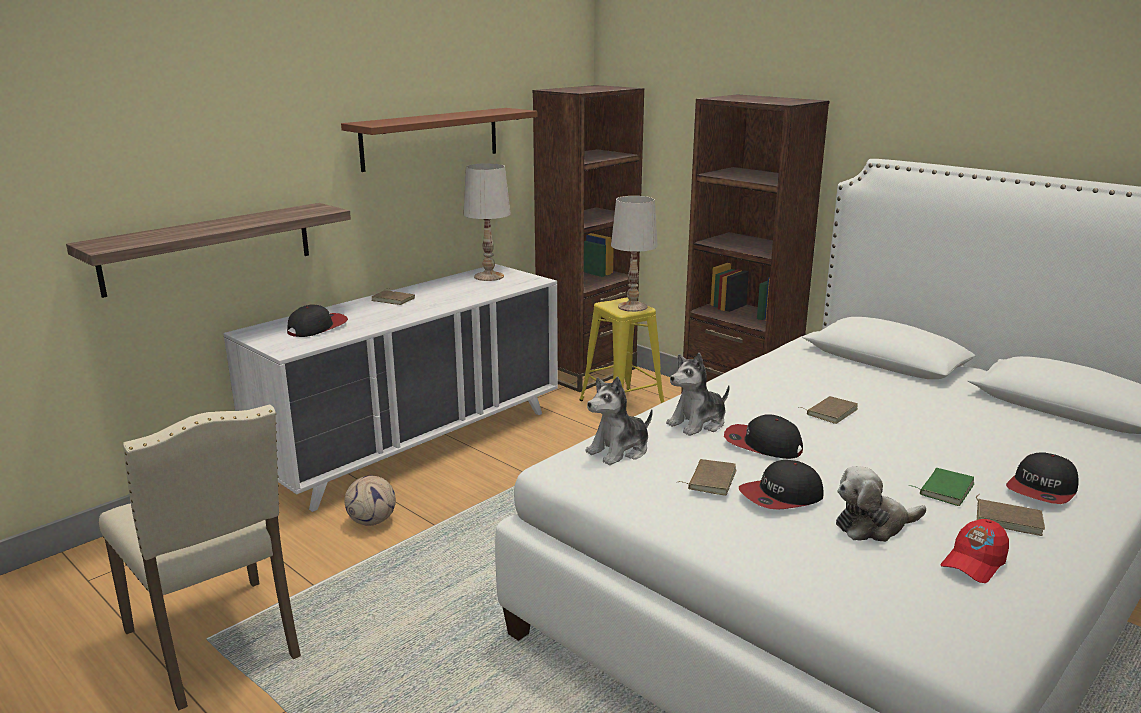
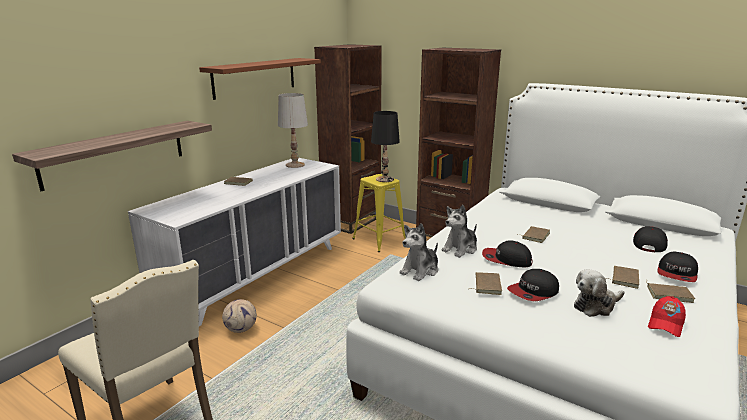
camera: 10 degrees left, 0 degrees up
cap [287,304,348,337] -> cap moved to [633,226,668,252]
white table lamp [611,196,658,312] -> black table lamp [371,111,400,182]
green book [913,468,975,506] -> brown book [605,266,639,289]

